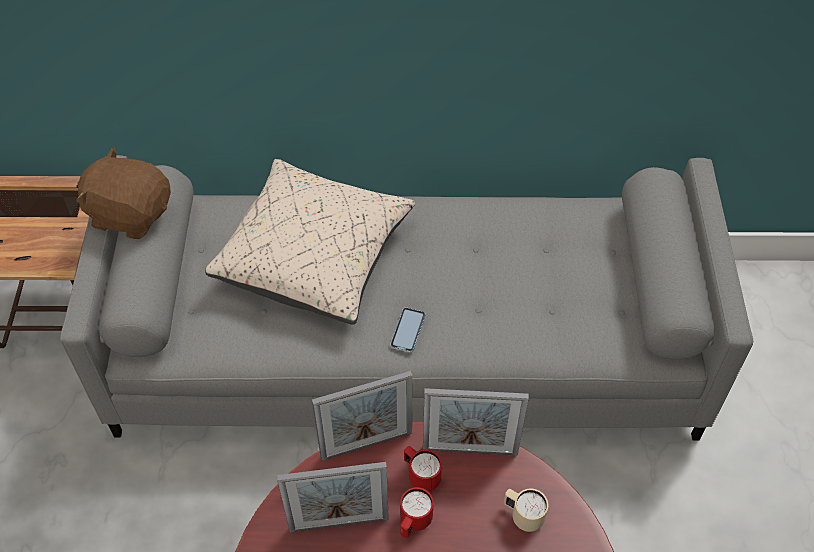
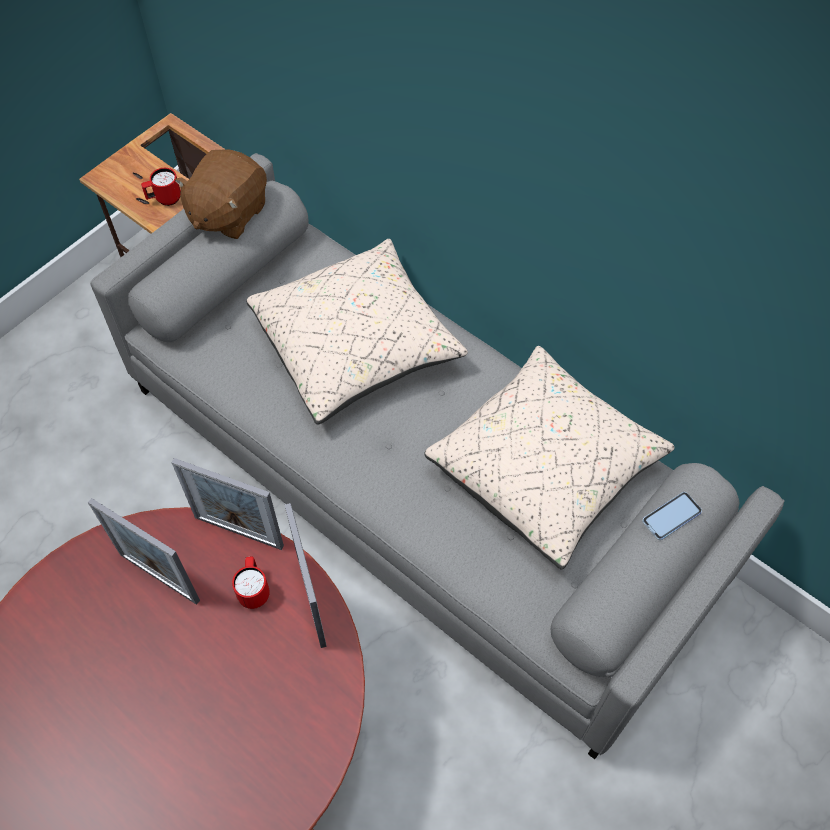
camera: 40 degrees right, 5 degrees up
brown plush toy [76,147,171,239] -> brown plush toy turned 120 degrees counterclockwise [175,149,267,239]
phone [390,308,425,353] -> phone moved to [642,492,702,540]
red mug [400,487,433,538] -> red mug moved to [141,168,181,206]
picture frame [423,388,529,456] -> picture frame turned 150 degrees counterclockwise [285,503,326,648]
beige mug [504,488,548,532] -> none
none -> beige pillow [424,346,675,570]

